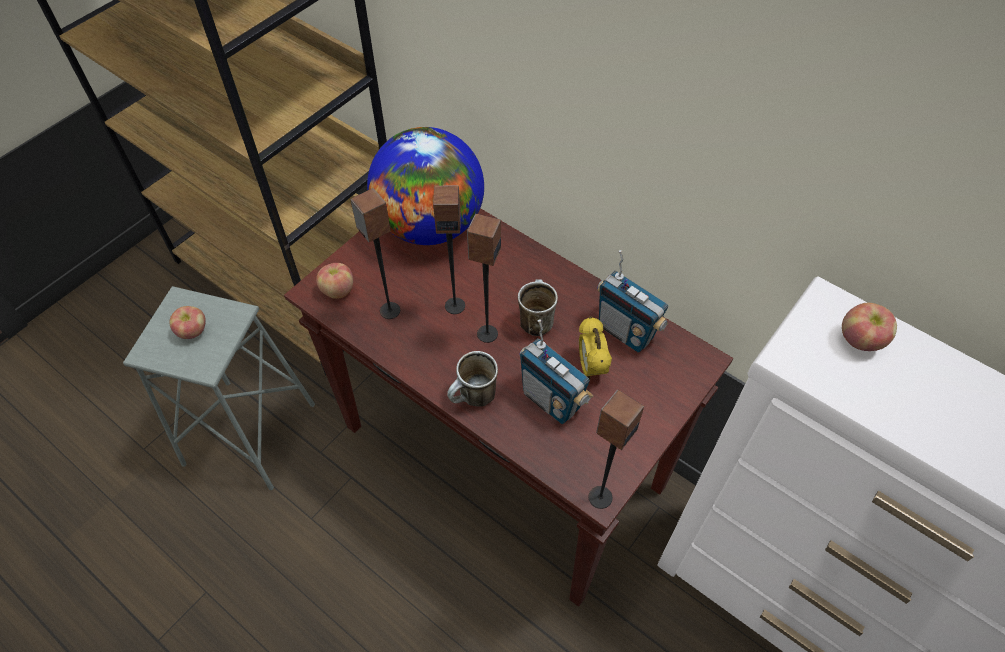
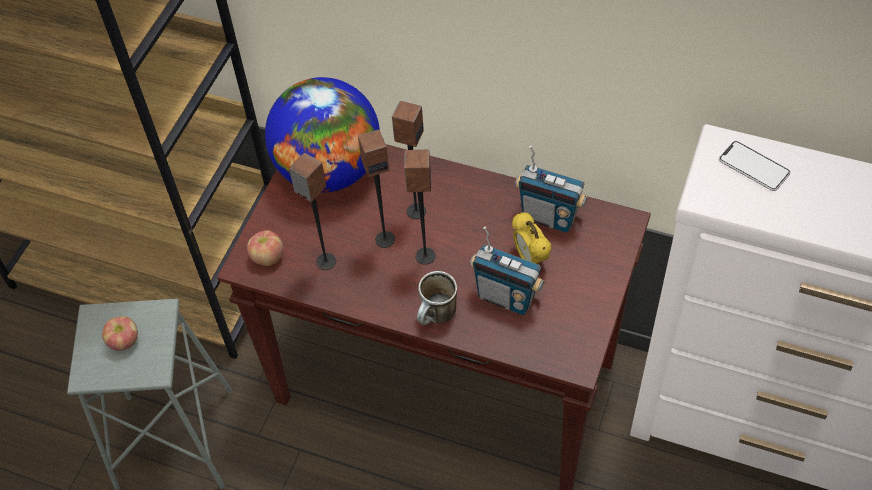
camera: 15 degrees left, 0 degrees up
mug [518,279,558,337] -> none
speaker [589,389,644,509] -> speaker moved to [392,101,426,219]
apple [842,303,897,351] -> phone [719,141,790,191]

